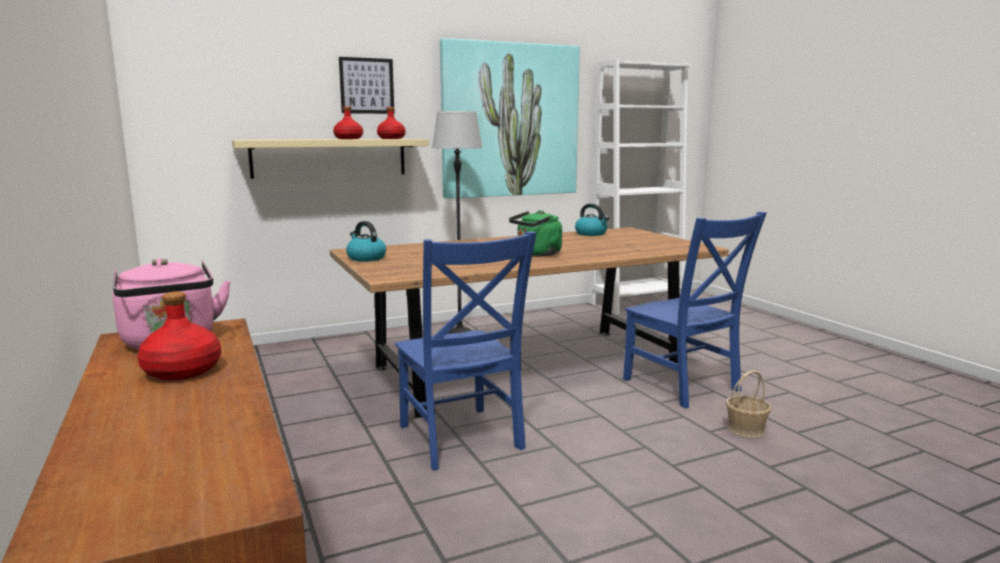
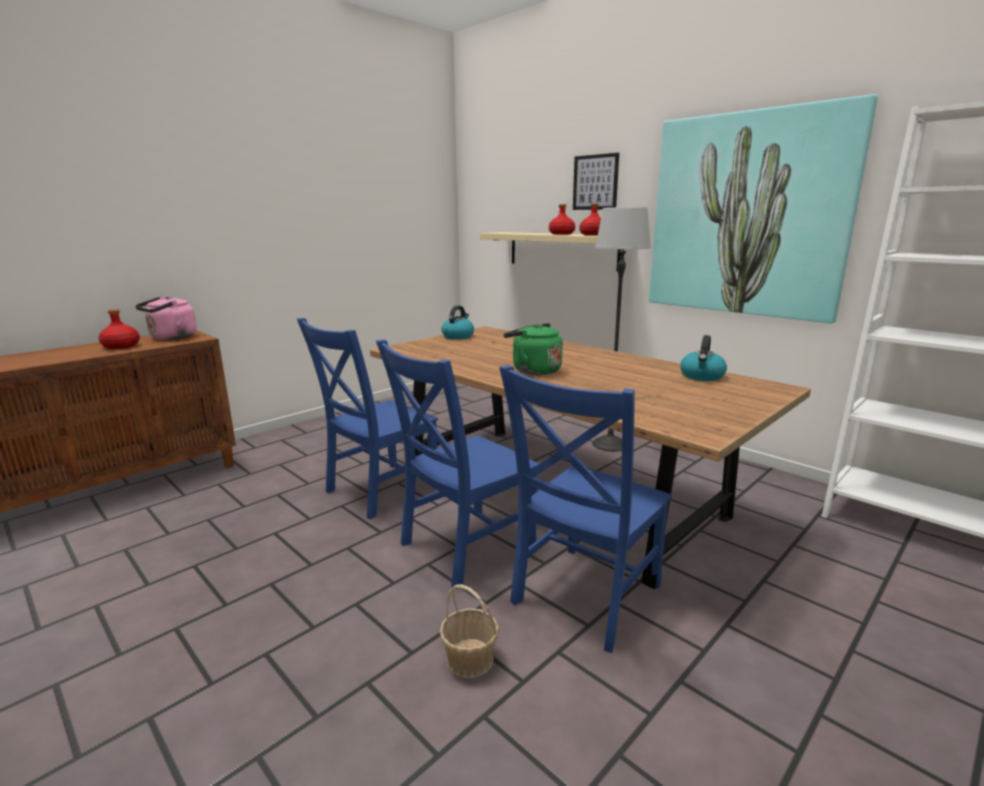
camera: 70 degrees right, 5 degrees up
none -> blue chair [376,339,539,587]

